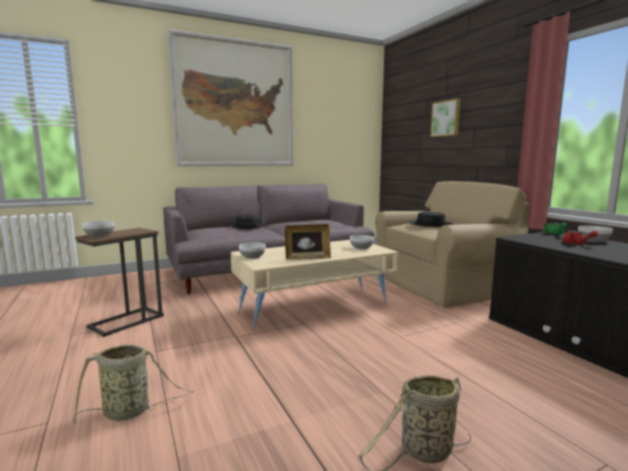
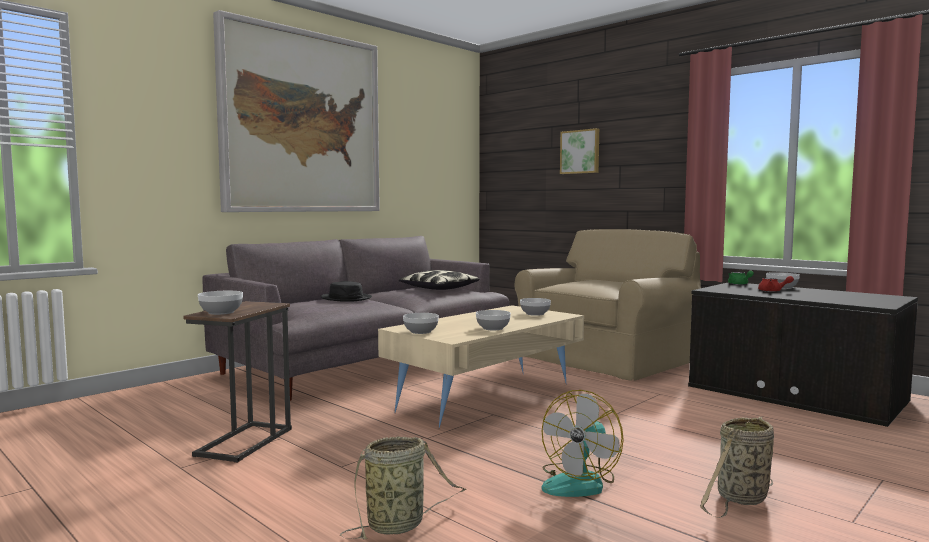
camera: 20 degrees left, 5 degrees down
picture frame [285,224,331,260] -> bowl [476,310,511,330]
black hat [410,212,453,227] -> none
none -> pillow [399,270,479,290]
none -> fan [542,390,624,497]

